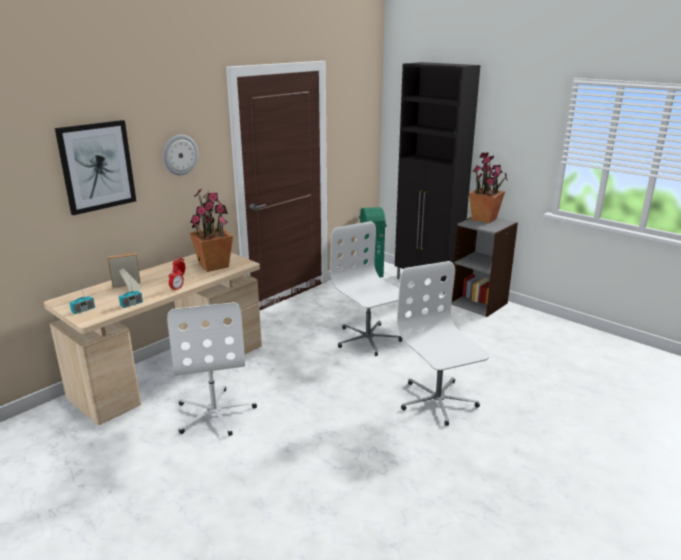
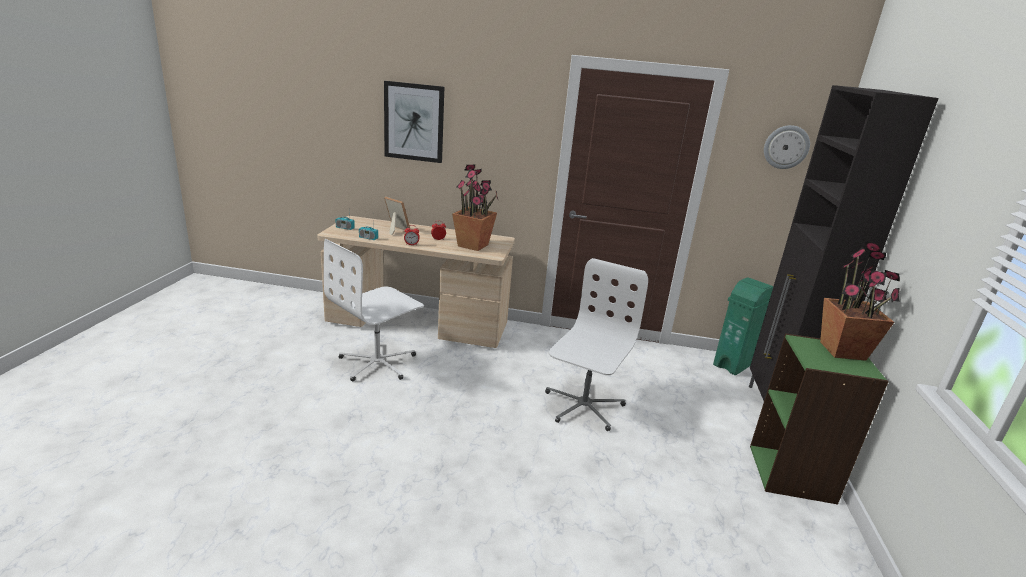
camera: 55 degrees right, 0 degrees up
wall clock [163,135,198,175] -> wall clock moved to [764,125,810,169]
white office chair [397,261,489,426] -> none
grey bookcase [451,217,518,317] -> green bookcase [750,333,888,504]

